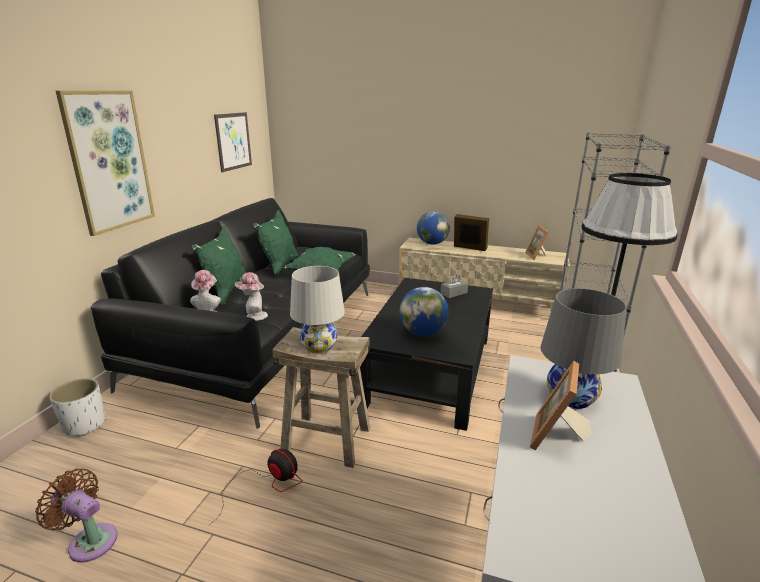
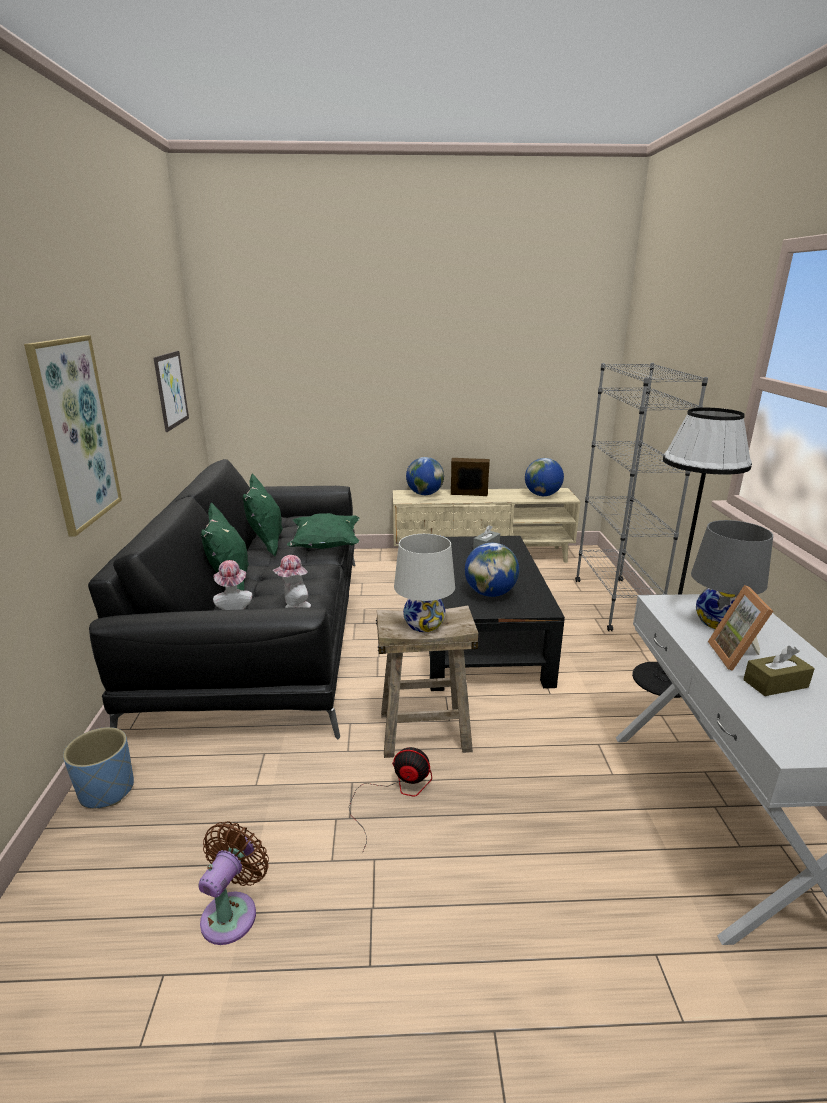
camera: 20 degrees left, 0 degrees up
brown fan [35,469,118,563] -> brown fan turned 105 degrees clockwise [199,821,269,945]
white planter [49,378,106,436] -> blue planter [63,727,134,808]
picture frame [525,226,549,260] -> globe [525,458,564,496]
none -> brown tissue box [743,646,815,696]

